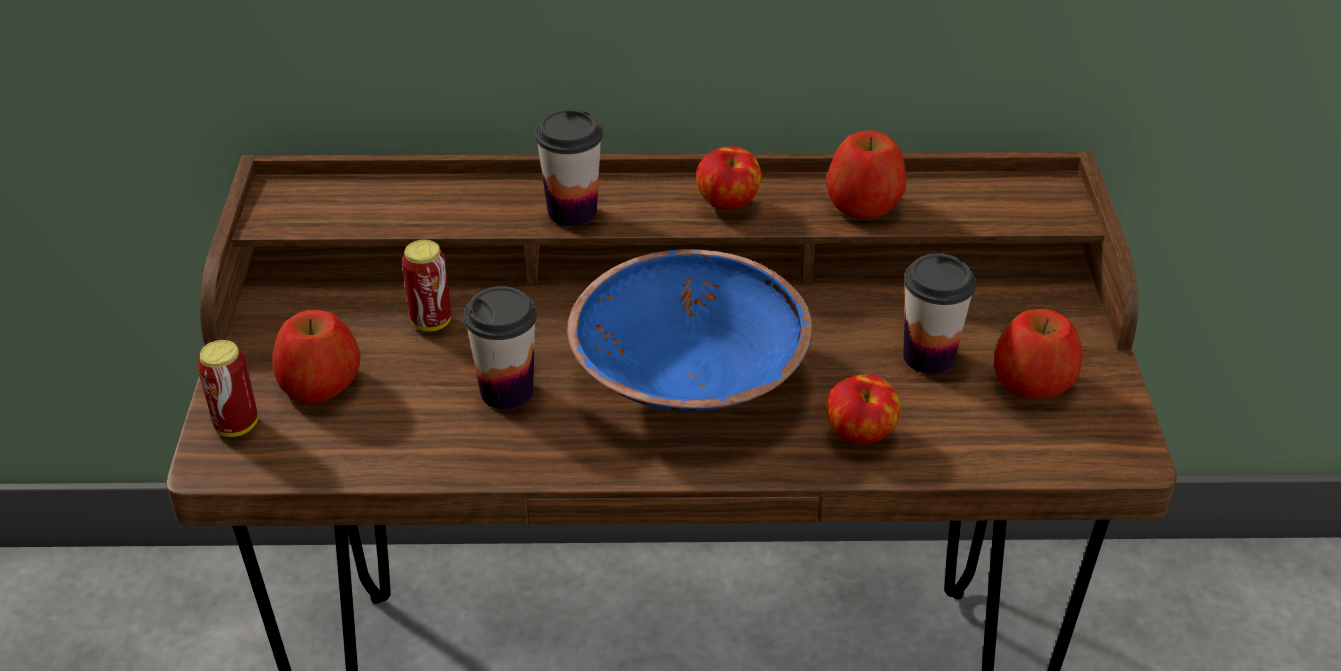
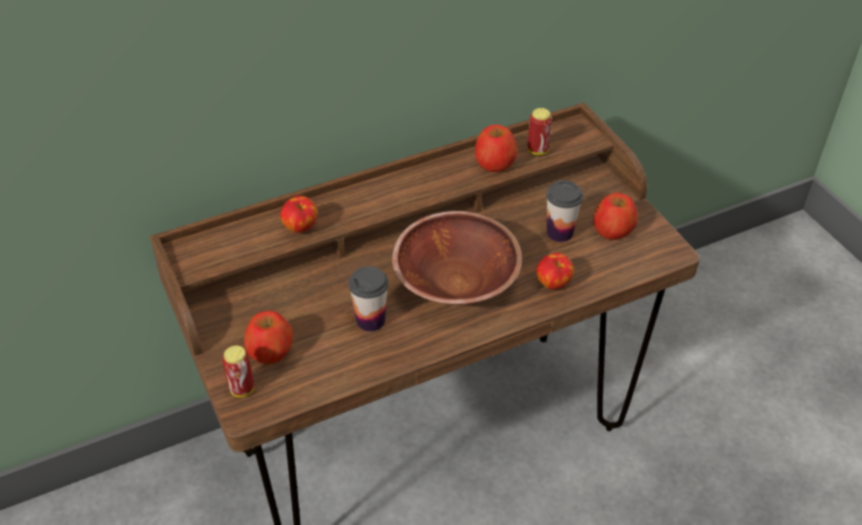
camera: 25 degrees left, 5 degrees up
can [402,240,451,332] -> can moved to [527,108,552,155]
cup [535,109,603,227] -> none
blue bowl [567,249,812,411] -> brown bowl [392,211,522,305]
apple [696,146,762,210] -> apple moved to [280,196,318,233]

